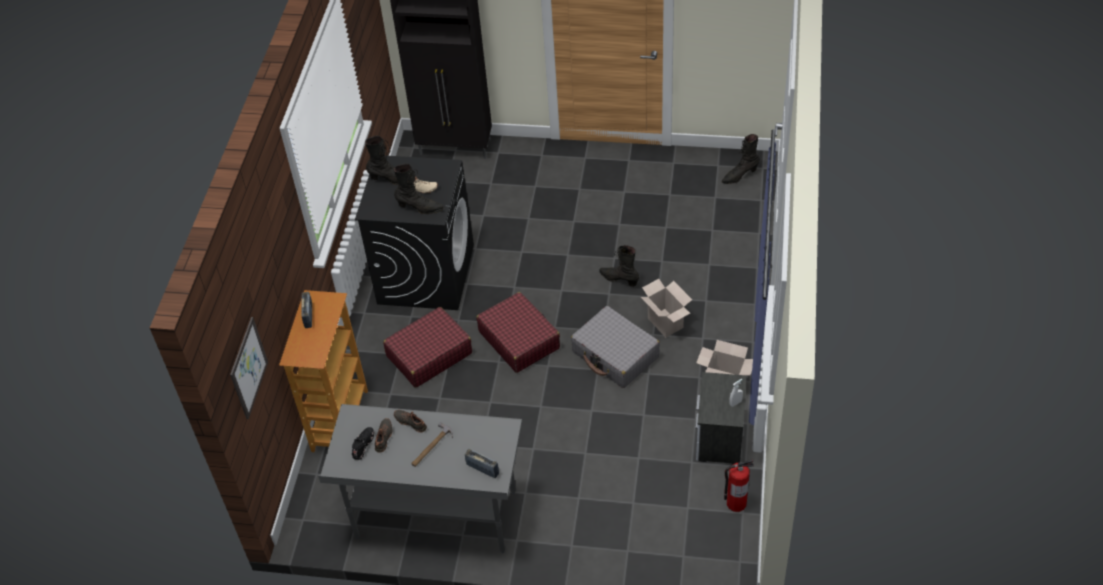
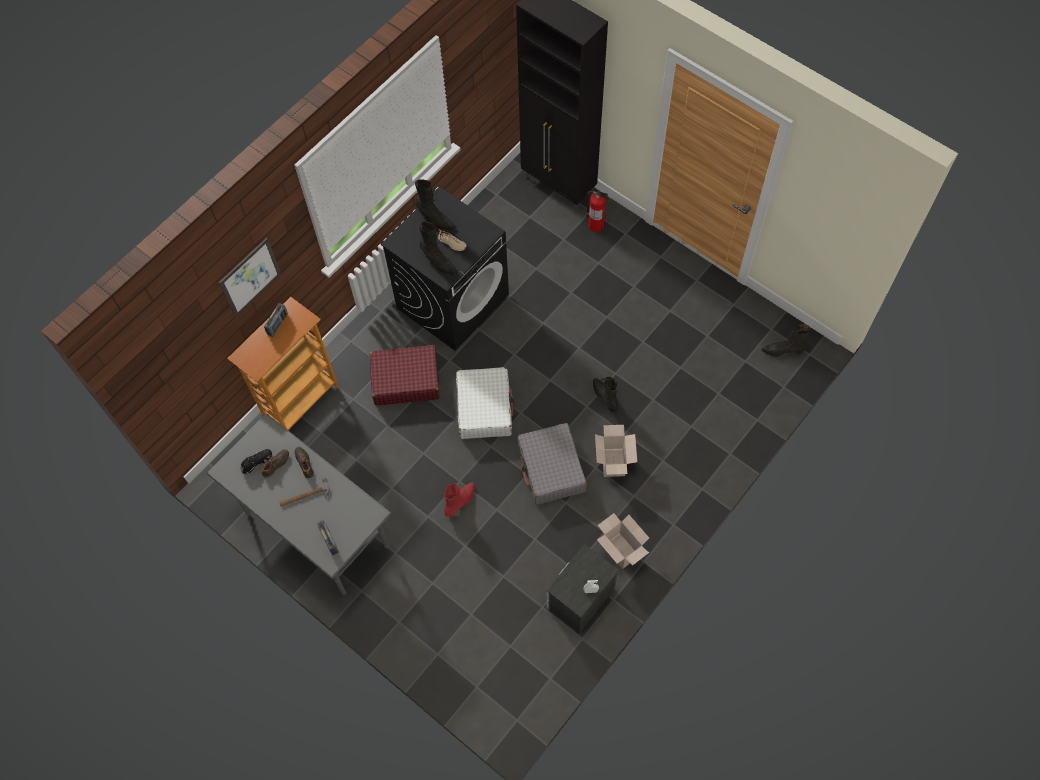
camera: 30 degrees right, 15 degrees up
picture [230,317,268,419] -> picture moved to [219,238,281,317]
red suitcase [476,292,560,373] -> white suitcase [456,367,514,439]
fire extinguisher [724,460,754,512] -> fire extinguisher moved to [587,191,609,232]
none -> red boot [444,482,475,518]

